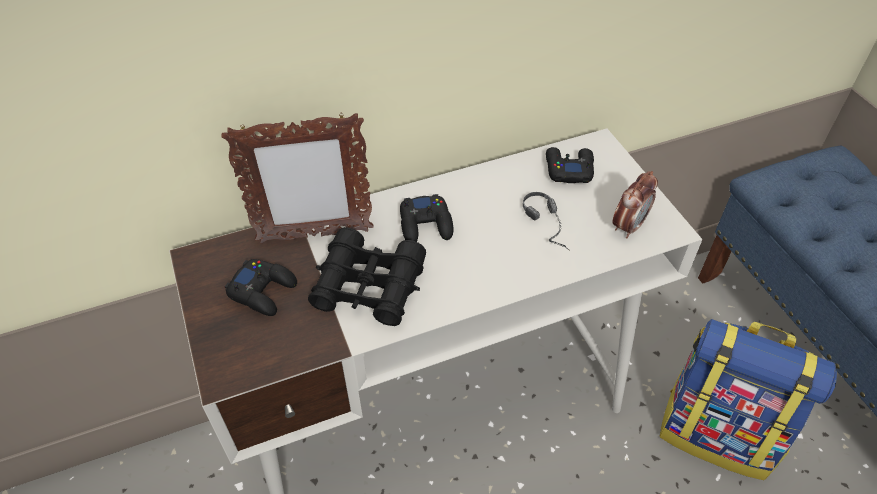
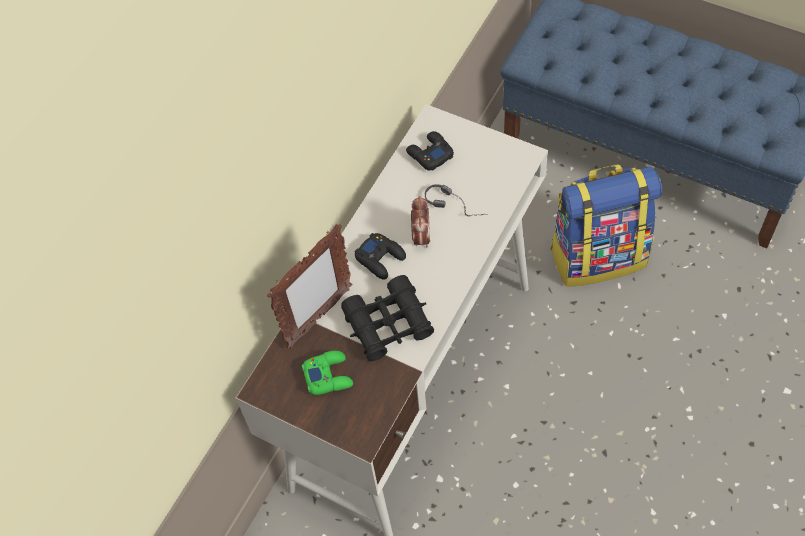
camera: 35 degrees left, 10 degrees up
black game controller [225,259,297,316] -> green game controller [302,351,353,395]
alarm clock [613,171,658,239] -> alarm clock moved to [411,196,430,247]

